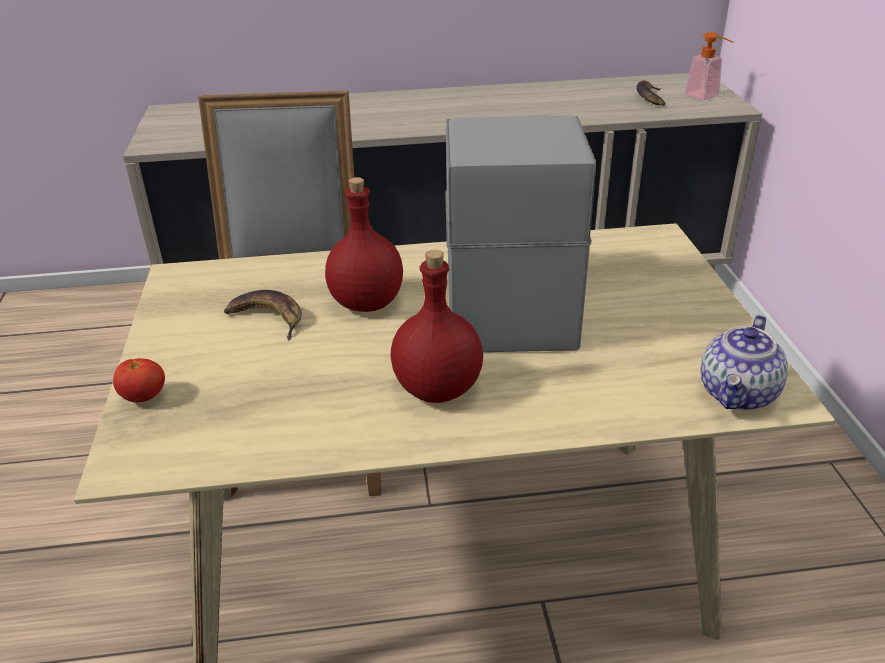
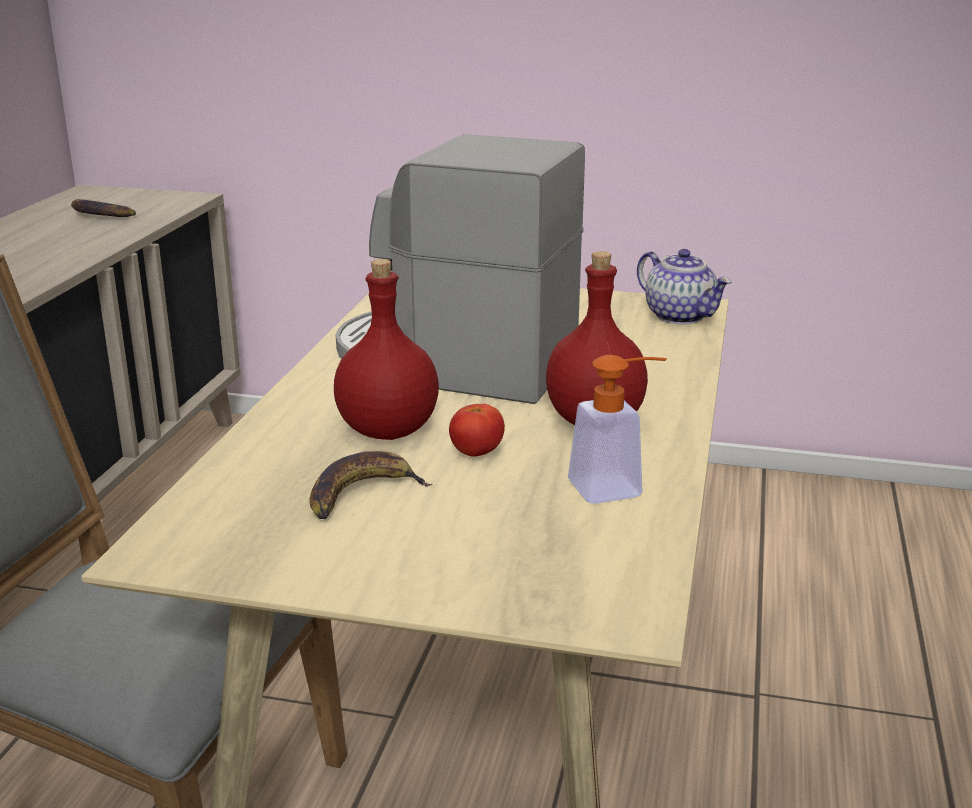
camera: 70 degrees left, 10 degrees down
tomato [113,358,165,402] -> tomato moved to [449,404,505,457]
soap dispenser [684,32,733,100] -> soap dispenser moved to [568,355,667,504]

